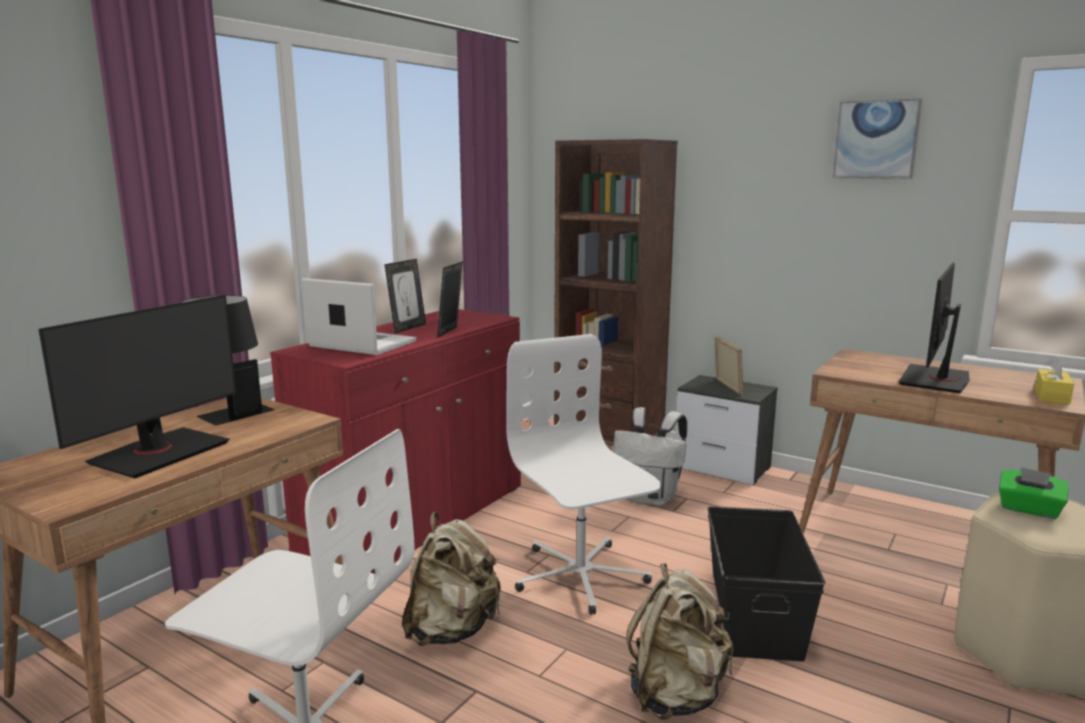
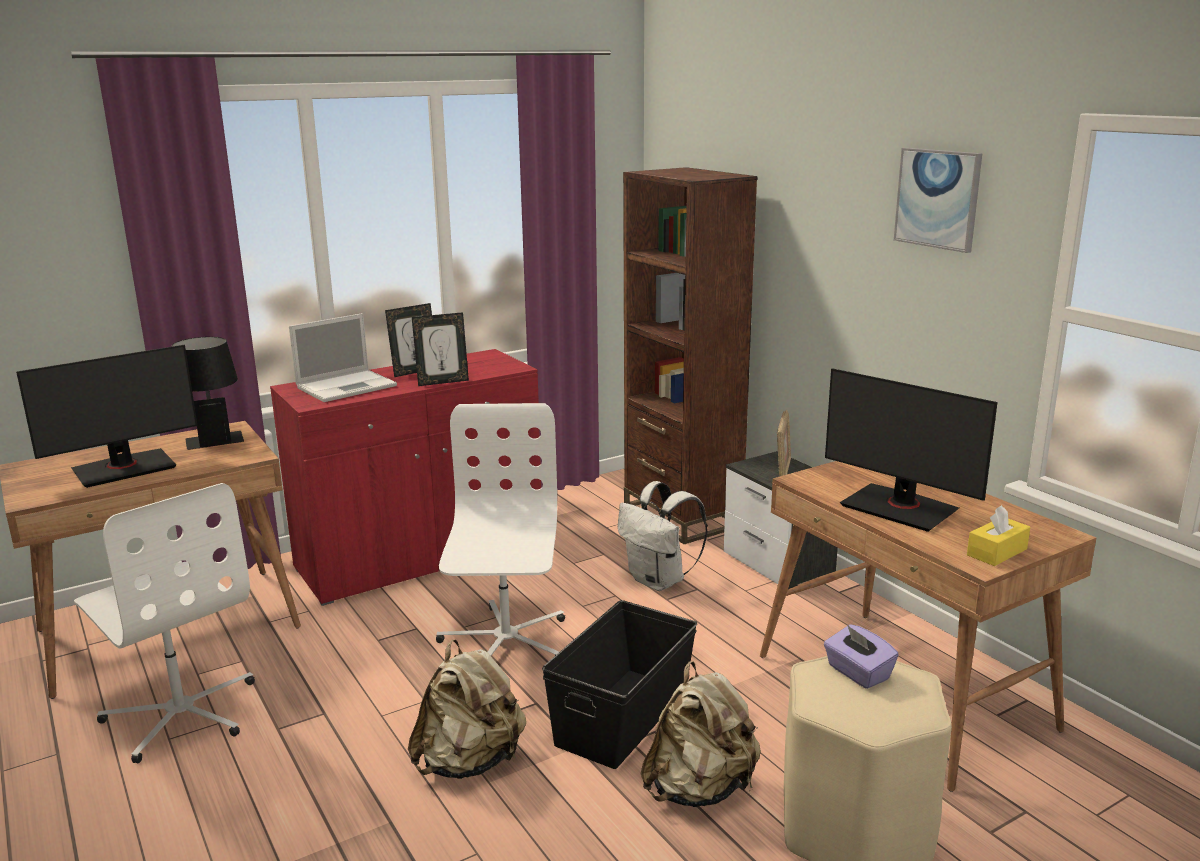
camera: 25 degrees right, 5 degrees up
laptop [301,278,416,355] -> laptop turned 90 degrees clockwise [289,313,397,402]
beige backpack [402,512,501,646] -> beige backpack moved to [641,661,761,807]
picture frame [437,261,463,338] -> picture frame turned 150 degrees counterclockwise [412,312,469,386]
monitor [899,262,970,393] -> monitor turned 105 degrees counterclockwise [825,368,998,532]
green tissue box [999,467,1069,519] -> purple tissue box [824,624,899,689]

